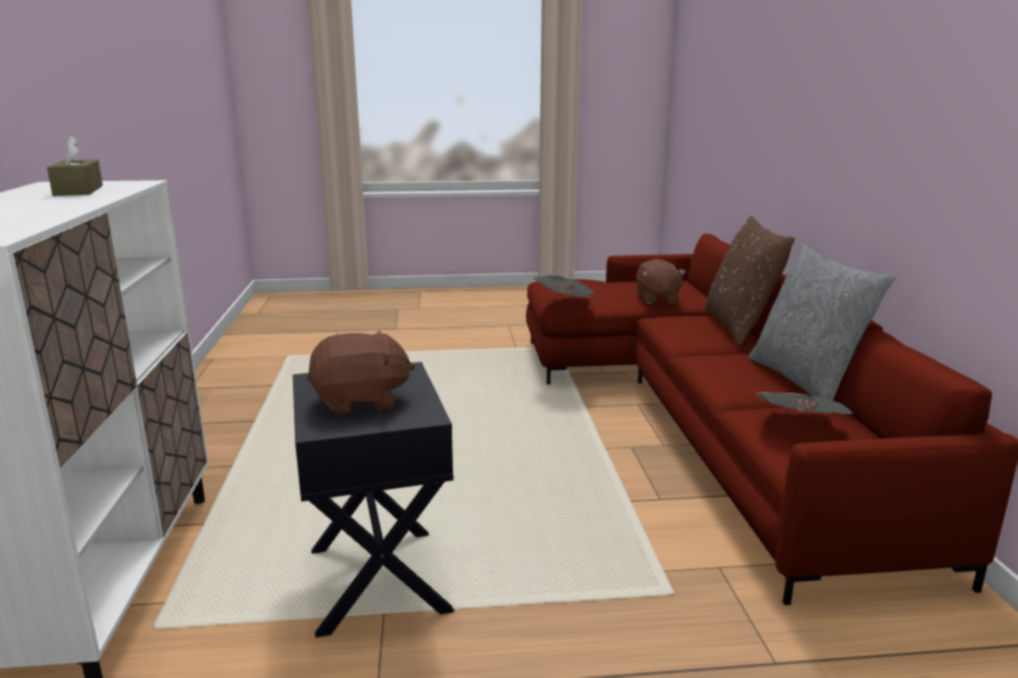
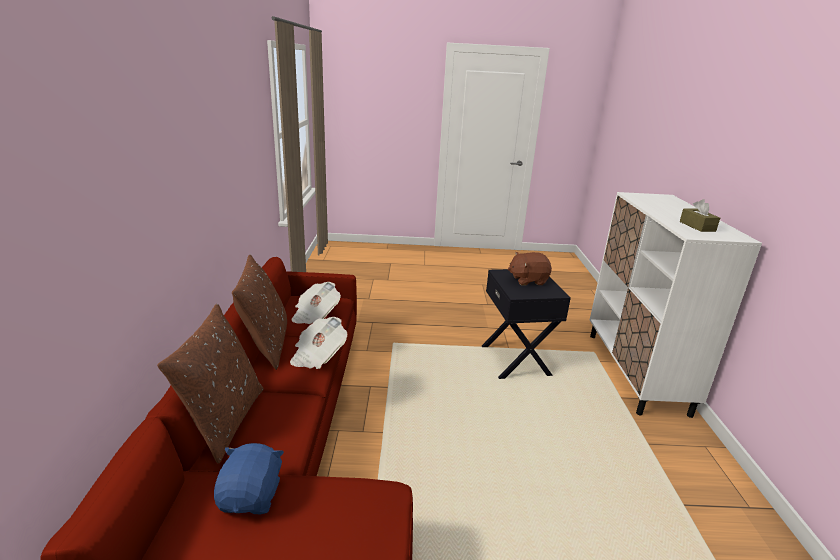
camera: 175 degrees left, 5 degrees up
newspaper [533,276,594,297] -> newspaper moved to [290,317,347,369]
brown plush toy [636,259,686,304] -> blue plush toy [214,443,284,514]
grey pillow [749,244,896,401] -> brown pillow [232,255,287,370]

